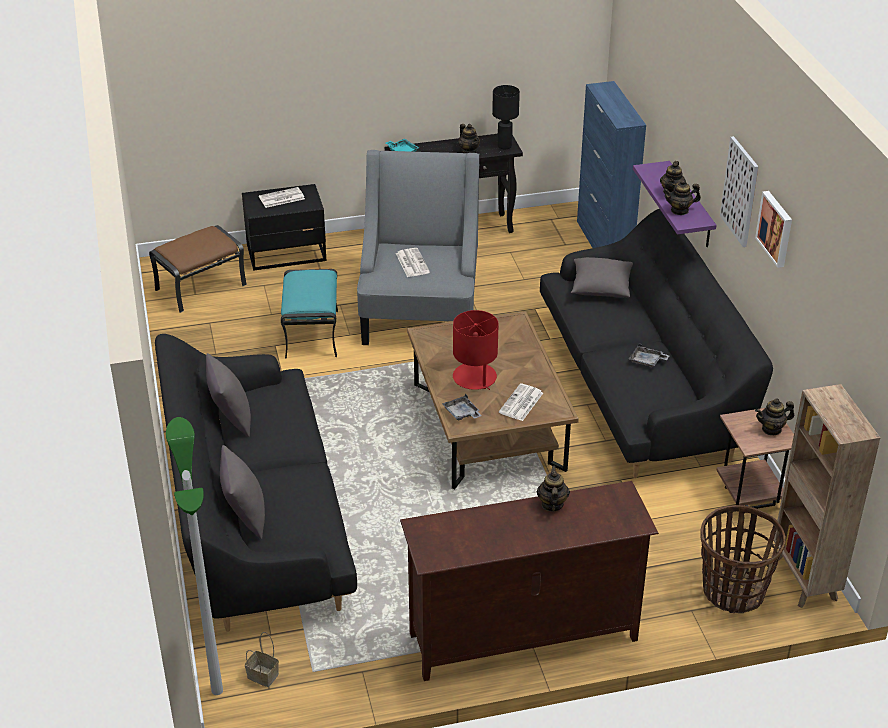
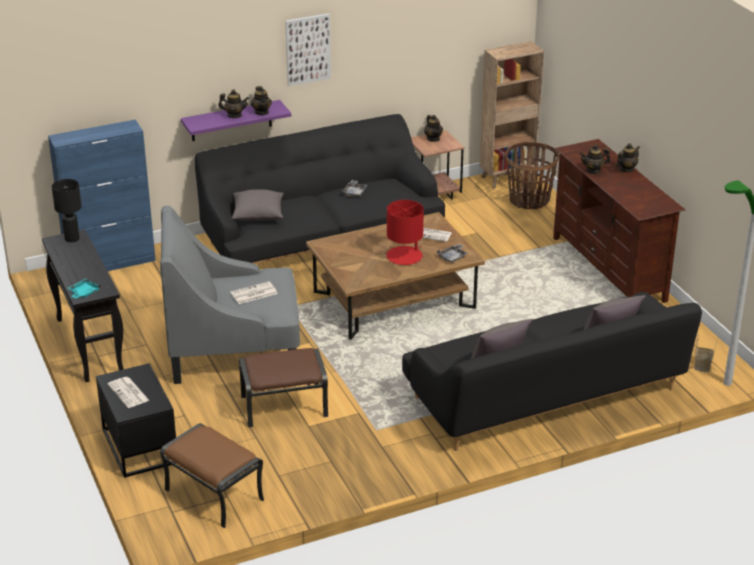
camera: 100 degrees left, 5 degrees down
turquoise ottoman [281,269,338,359] -> brown ottoman [239,348,328,428]
teapot [459,124,480,153] -> teapot moved to [617,143,640,172]
picture [755,191,792,268] -> none

